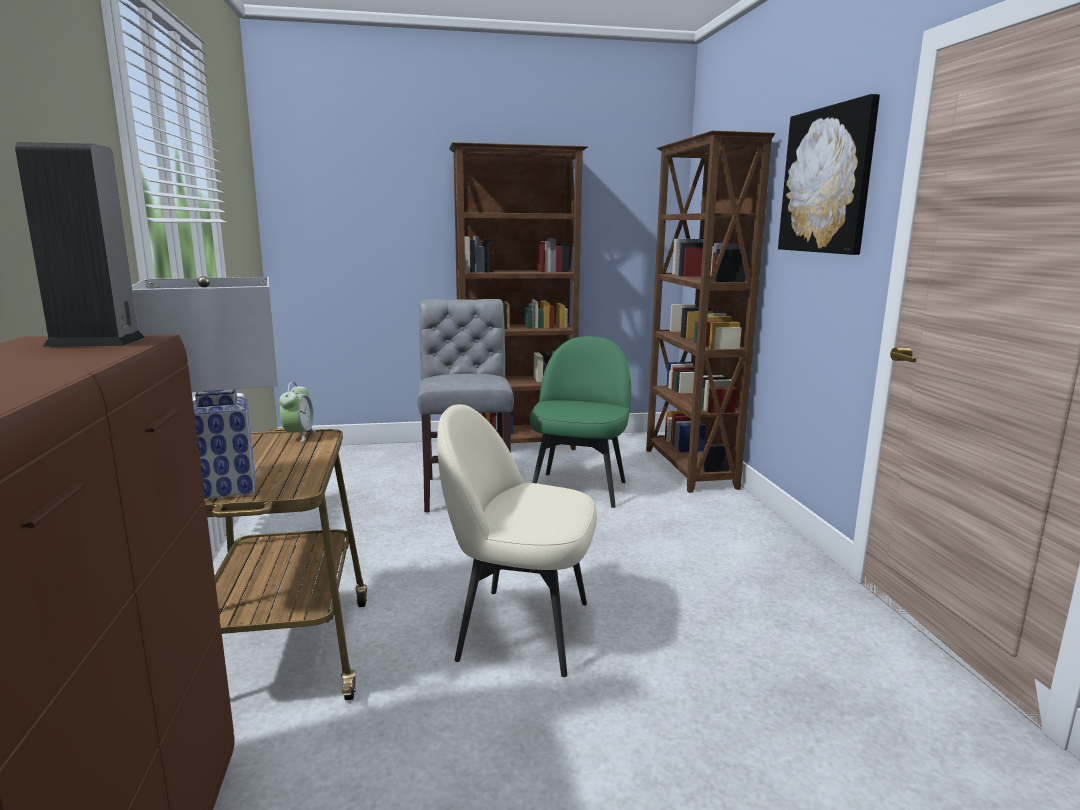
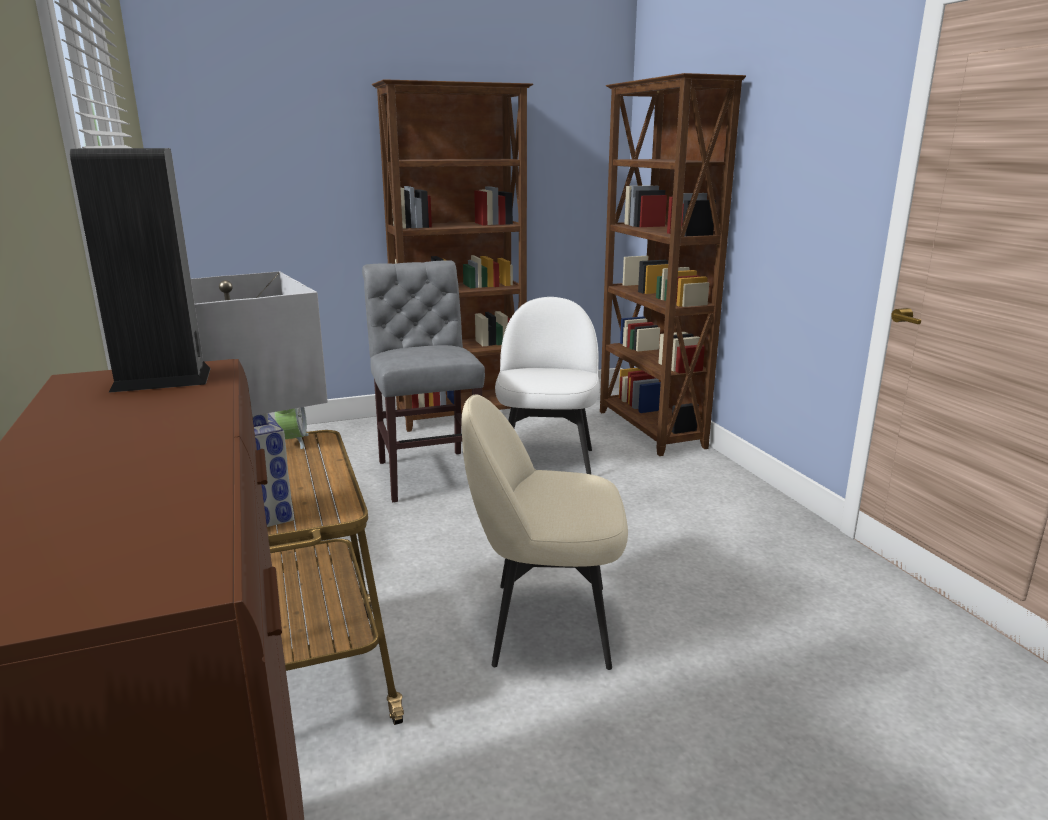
camera: 10 degrees left, 5 degrees up
green chair [530,336,631,508] -> white chair [495,297,600,475]
picture [778,94,880,255] -> none

